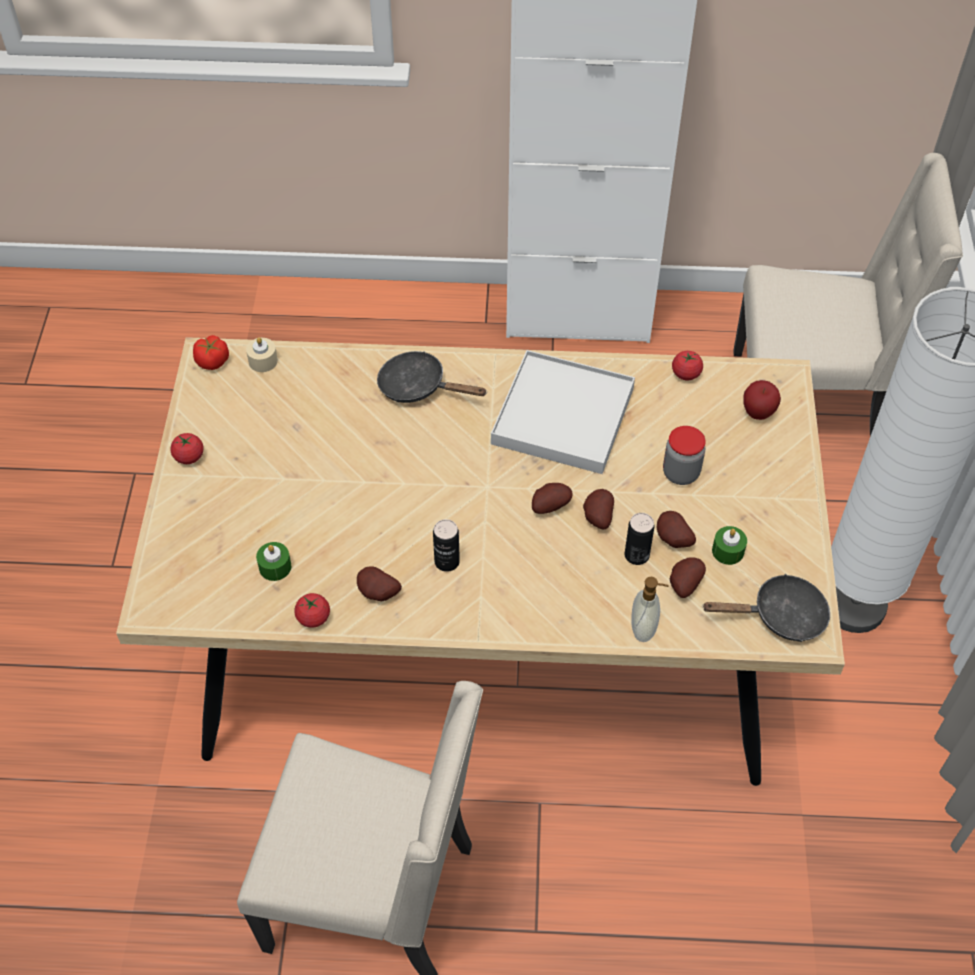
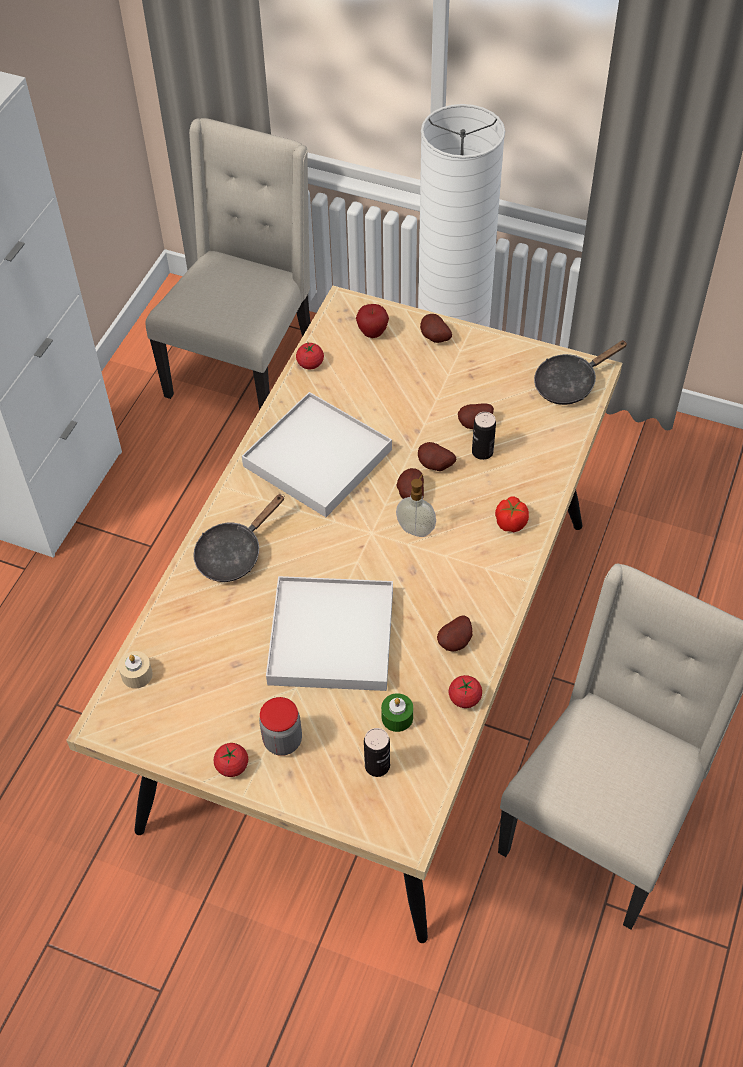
camera: 70 degrees left, 0 degrees up
tomato [193,335,229,370] -> tomato moved to [495,496,529,532]
can [433,519,460,572] -> can moved to [364,728,390,777]
soap dispenser [631,577,668,642] -> soap dispenser moved to [396,474,436,537]
jar [663,426,706,485] -> jar moved to [259,697,302,756]
potato [670,557,706,598] -> potato moved to [420,314,452,343]
black frying pan [702,574,830,642] -> black frying pan turned 135 degrees counterclockwise [534,340,628,405]
green candle [712,526,747,565] -> none
none -> white tray [266,576,393,691]

